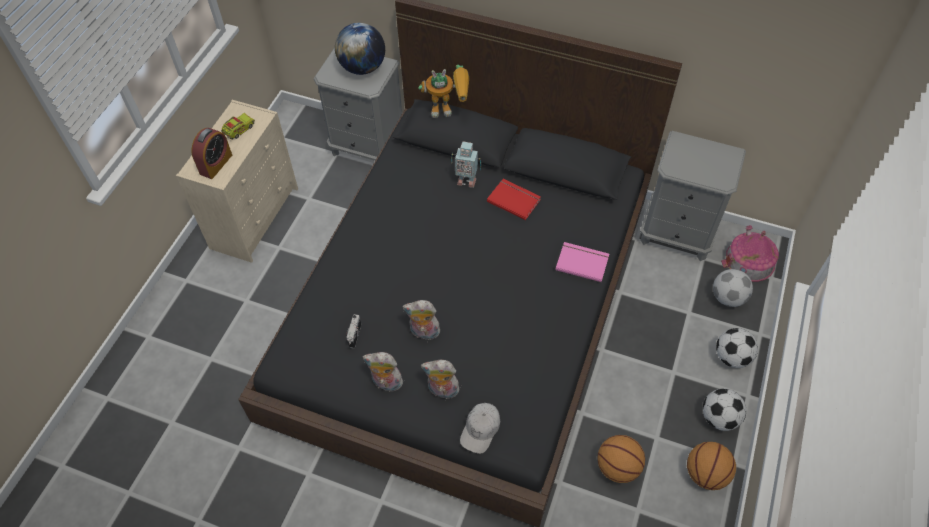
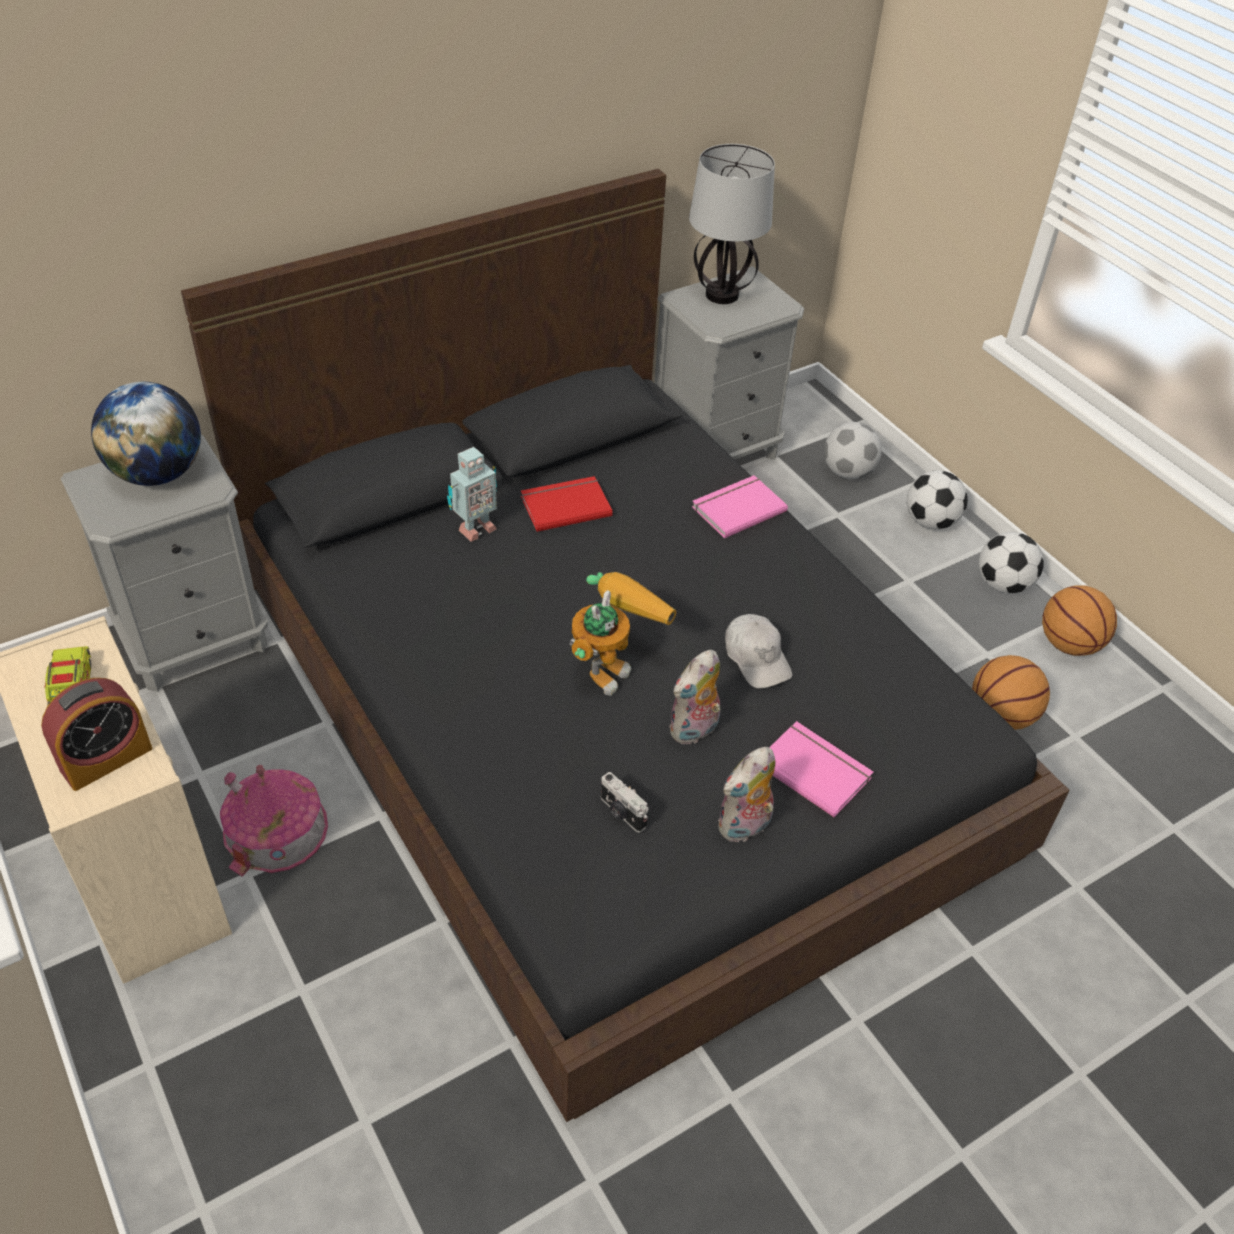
camera: 55 degrees left, 10 degrees down
alarm clock [191,128,232,179] -> alarm clock turned 75 degrees clockwise [41,678,152,791]
toy robot [418,65,469,118] -> toy robot moved to [570,572,677,696]
plush toy [421,360,459,399] -> pink book [769,721,873,818]
white cap [460,403,500,454] -> white cap moved to [725,614,792,689]
toy house [721,225,779,282] -> toy house moved to [220,765,328,876]
none -> table lamp [689,144,775,304]

